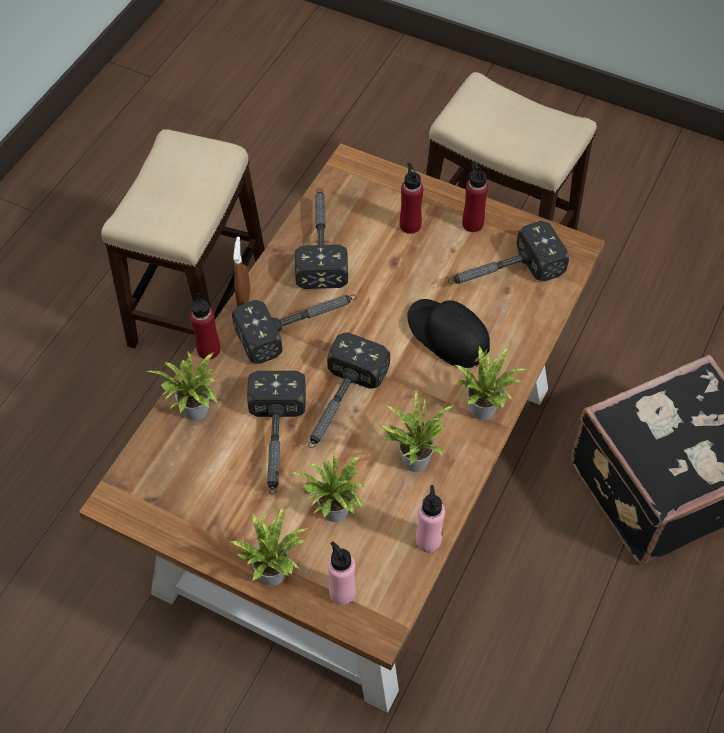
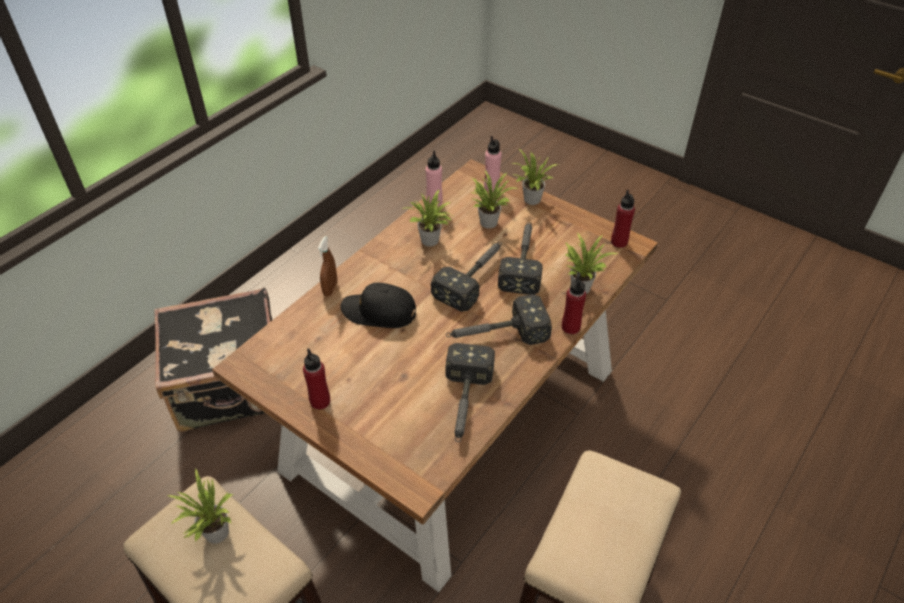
camera: 170 degrees left, 10 degrees down
brown spray bottle [233,237,250,306] -> brown spray bottle moved to [318,237,337,296]
red bottle [400,163,423,234] -> red bottle moved to [611,190,635,248]
black cap [407,299,490,368] -> black cap turned 135 degrees clockwise [340,283,416,328]
hammer [448,221,569,284] -> none
potted plant [455,345,526,420] -> potted plant moved to [166,467,233,544]

